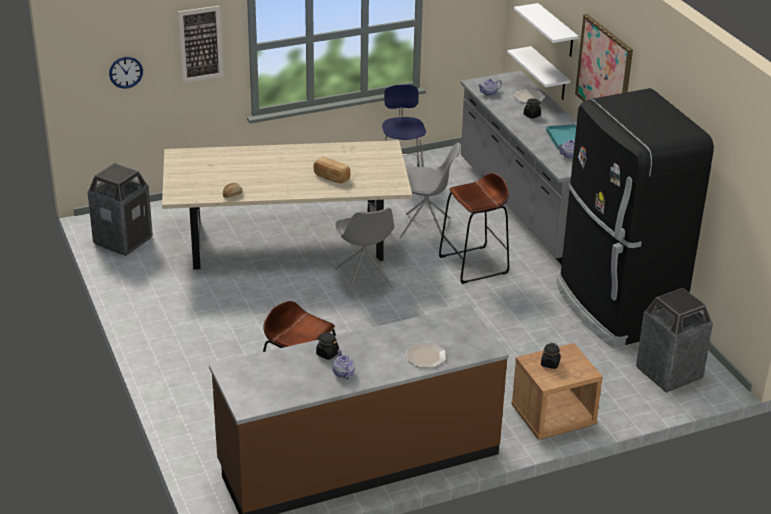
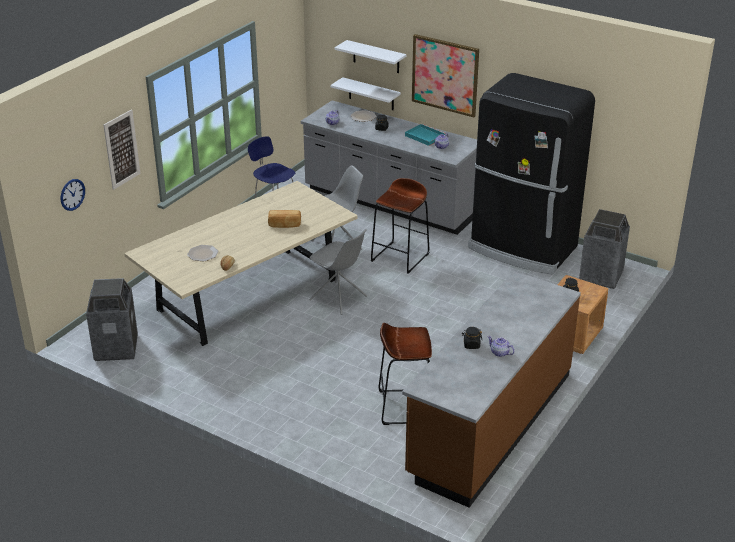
camera: 35 degrees left, 0 degrees up
plate [406,343,446,368] -> plate moved to [187,245,219,261]

